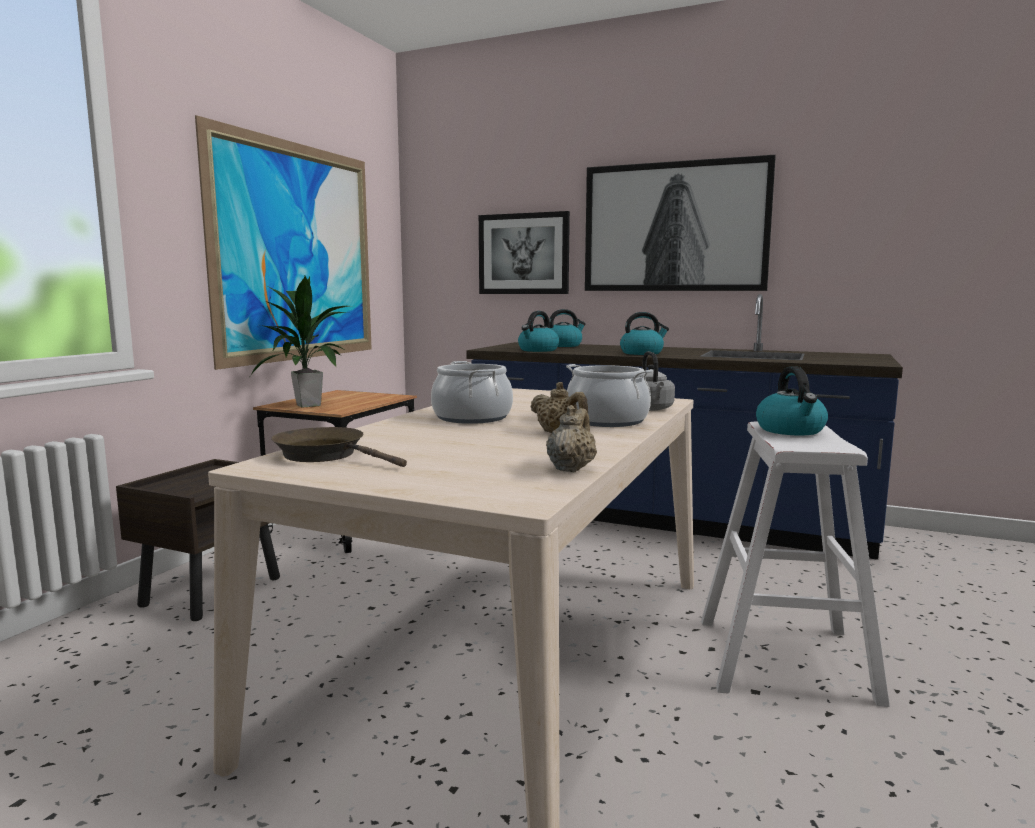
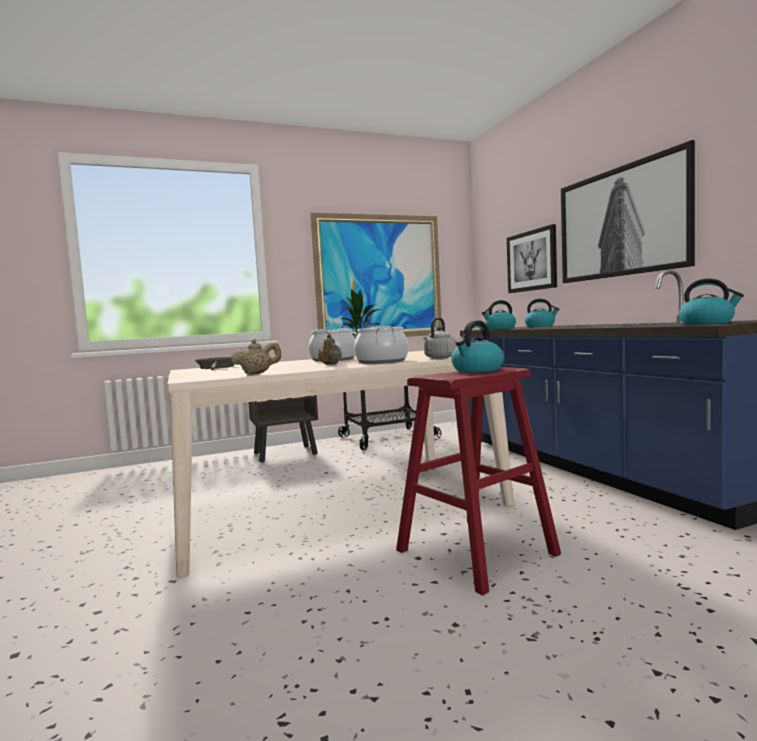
camera: 45 degrees right, 5 degrees down
kettle [620,312,669,355] -> kettle moved to [679,279,744,325]
white stool [701,422,890,707] -> red stool [396,367,561,596]

